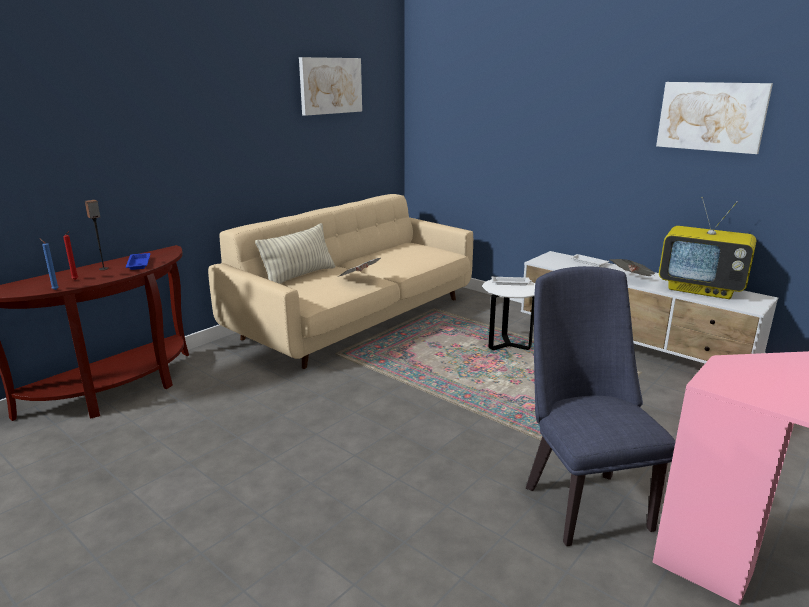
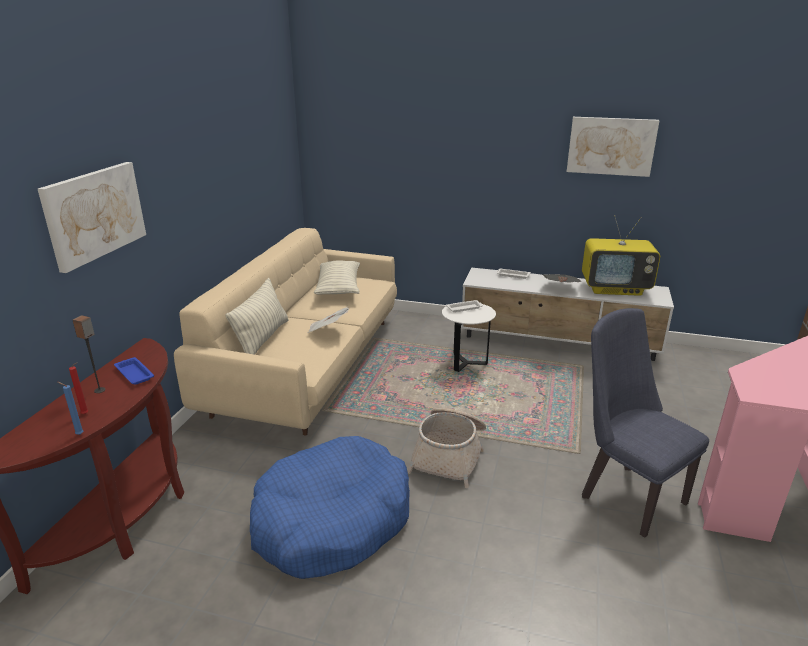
camera: 25 degrees left, 5 degrees up
picture [299,57,362,116] -> picture moved to [38,162,146,273]
none -> blue dog bed [250,436,410,579]
none -> pillow [314,261,360,294]
none -> basket [407,408,486,488]

